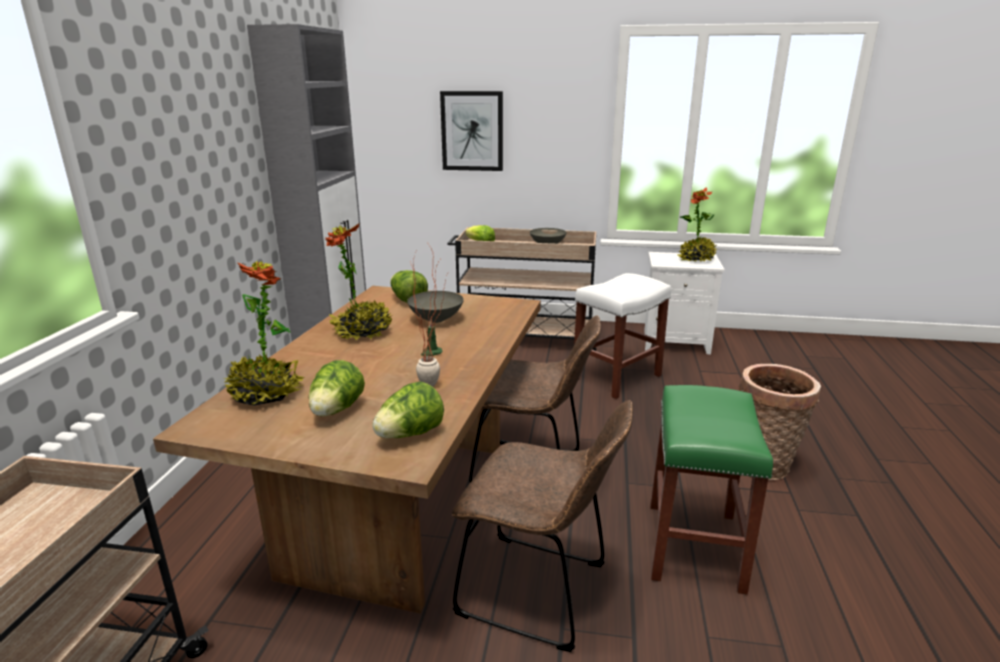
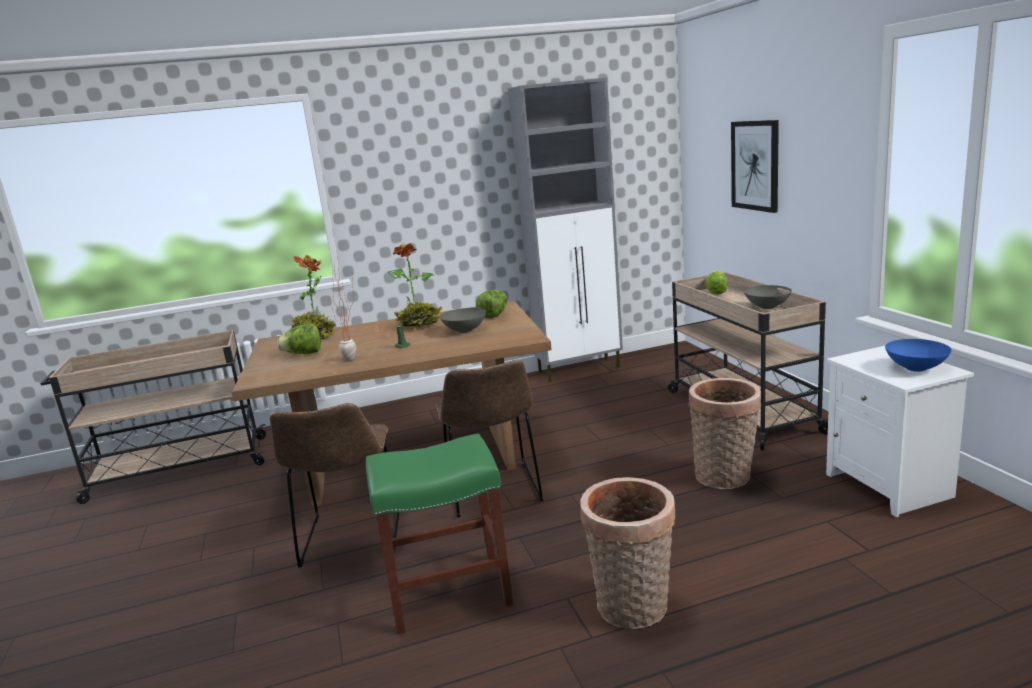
camera: 65 degrees right, 5 degrees down
lettuce [372,381,444,438] -> none
white stool [574,273,671,399] -> basket [688,378,761,489]
potted plant [677,187,717,262] -> blue bowl [885,339,952,372]

